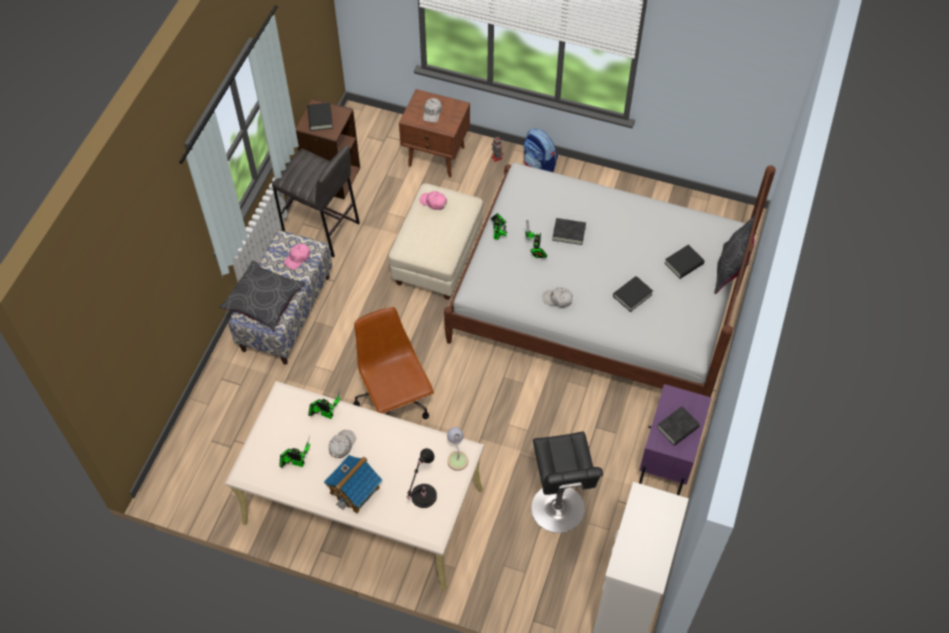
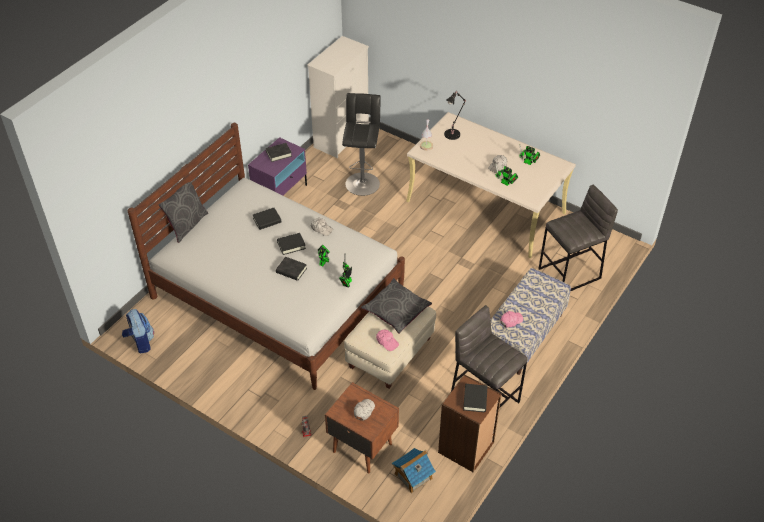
camera: 165 degrees left, 10 degrees down
grey pillow [220,261,306,331] -> grey pillow moved to [361,278,432,334]
toy house [324,455,382,513] -> toy house moved to [392,448,436,493]
brown office chair [353,307,434,419] -> none
backpack [524,128,558,172] -> backpack moved to [122,309,154,353]
black book [665,244,704,279] -> black book moved to [277,233,306,255]
none -> grey stool [538,185,618,291]

